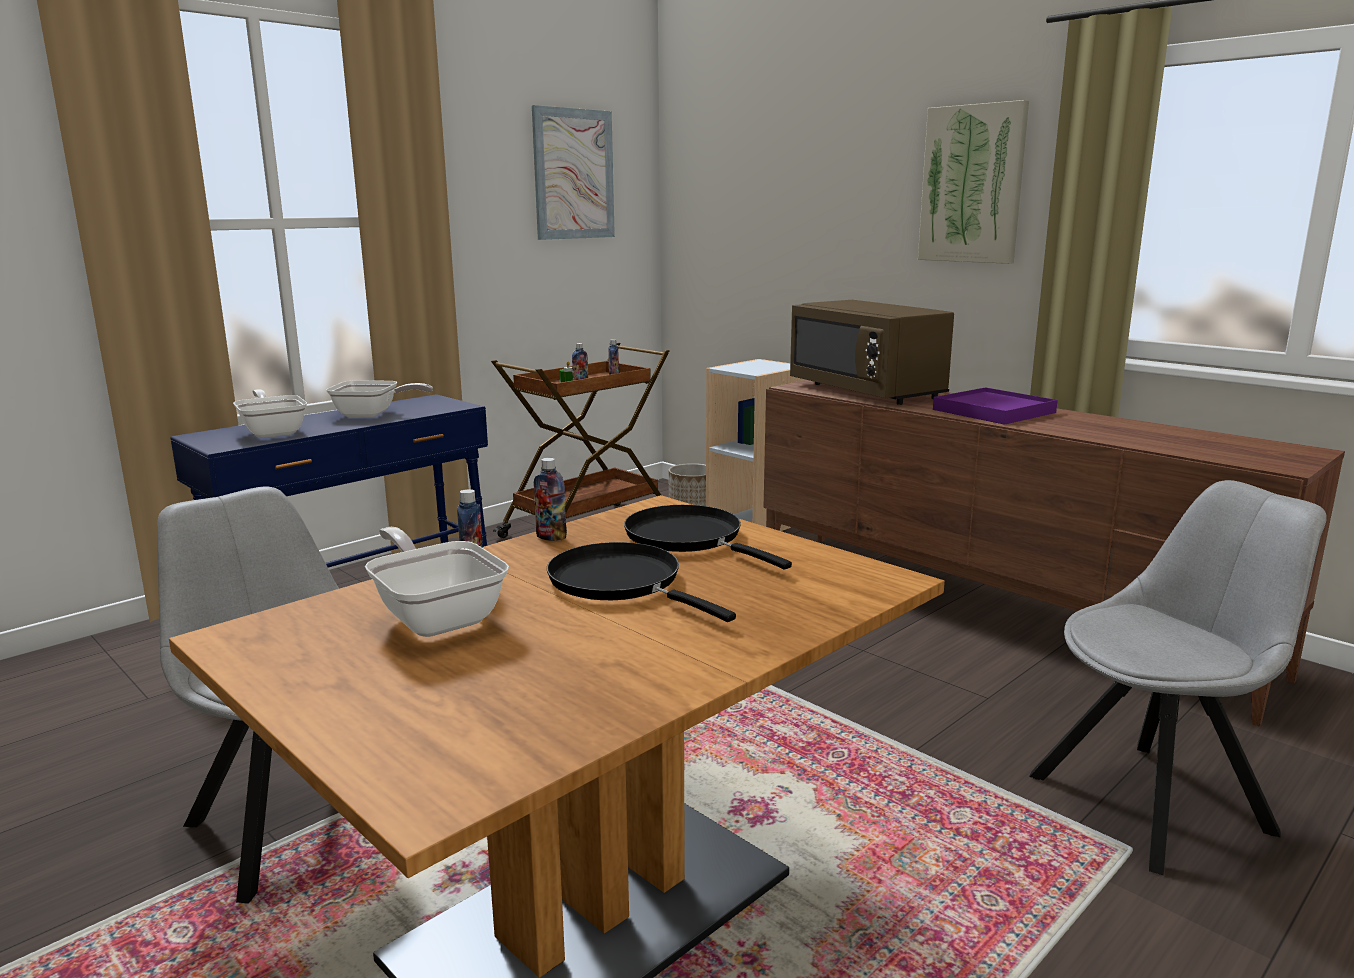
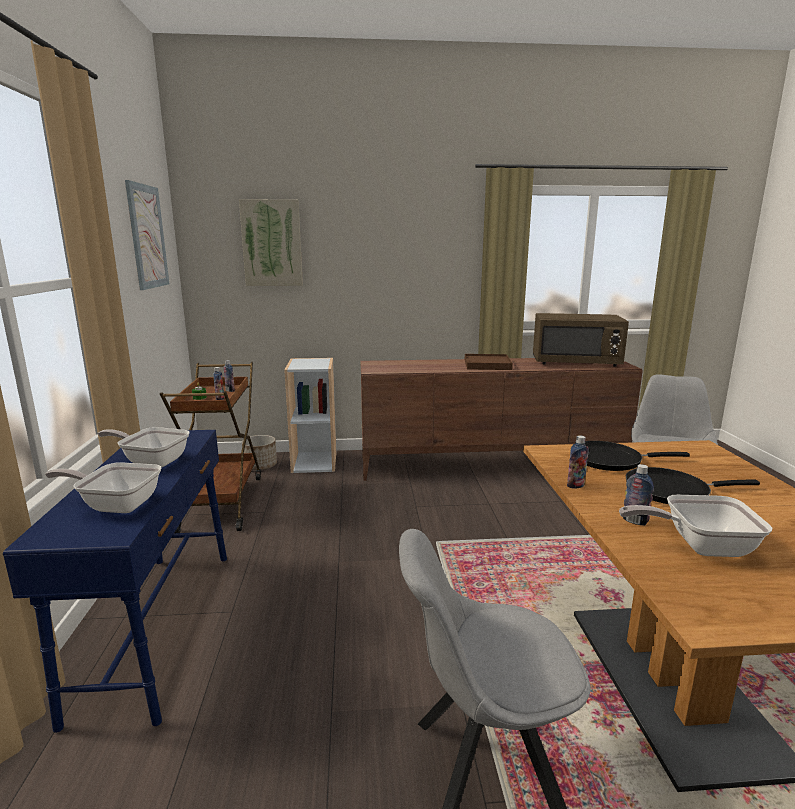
camera: 50 degrees left, 0 degrees up
frying pan [326,380,433,417] -> frying pan turned 120 degrees counterclockwise [97,427,190,468]
brown microwave [790,300,954,405] -> brown microwave moved to [533,313,629,367]
picture [918,100,1029,264] -> picture moved to [239,199,303,286]
purple tray [933,387,1058,425] -> brown tray [465,354,513,370]

